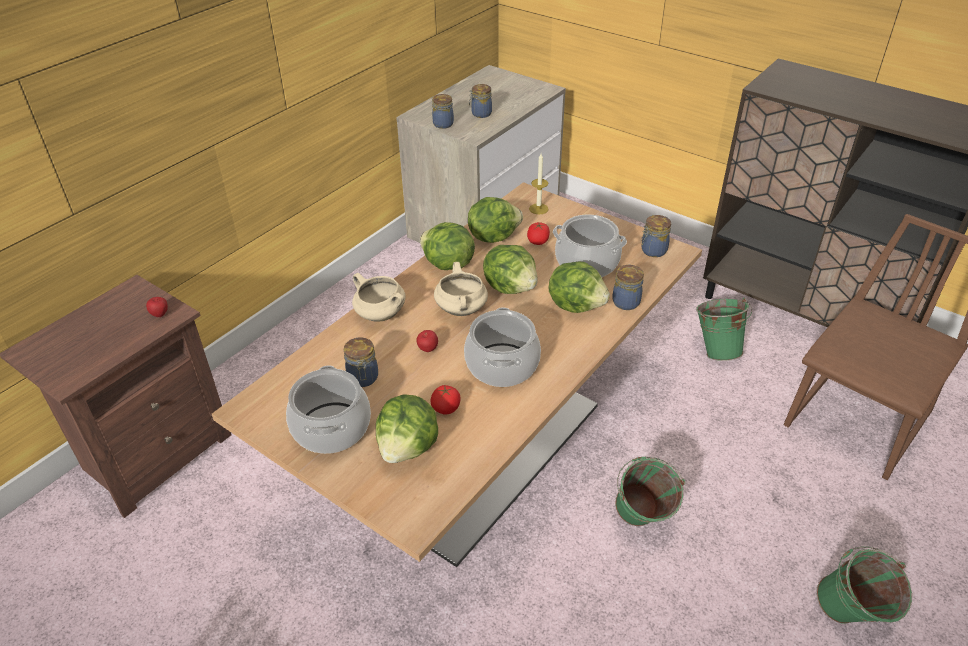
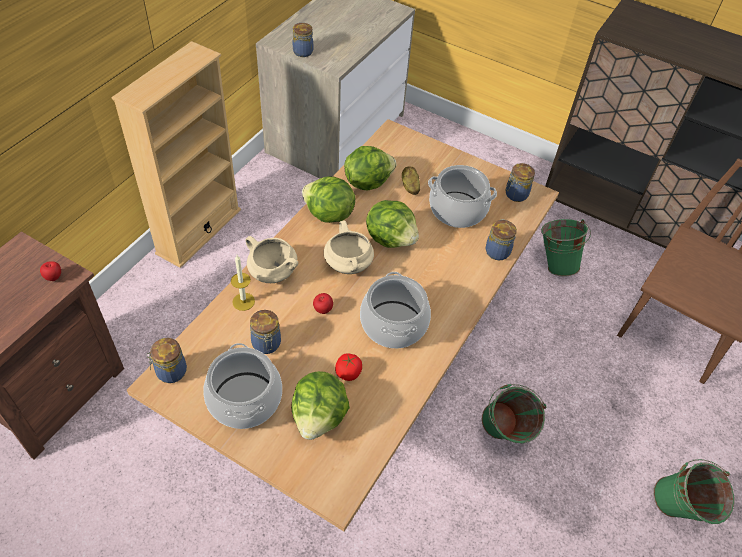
camera: 10 degrees left, 10 degrees up
jar [469,84,492,118] -> jar moved to [146,338,187,383]
tomato [527,222,550,245] -> potato [402,167,420,195]
candle [529,154,548,214] -> candle moved to [231,255,255,311]
lettuce [549,262,610,313] -> none
none -> beige bookcase [111,41,241,268]

